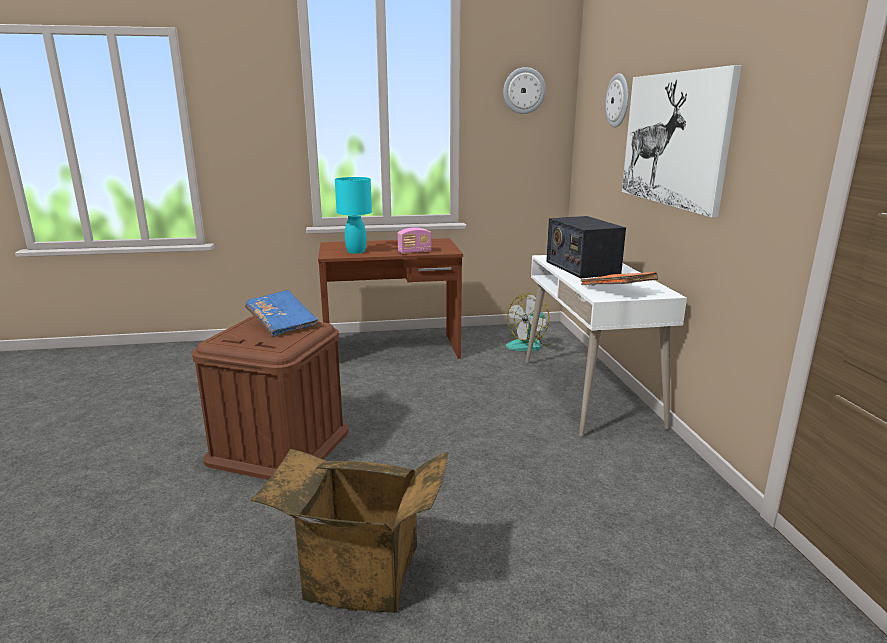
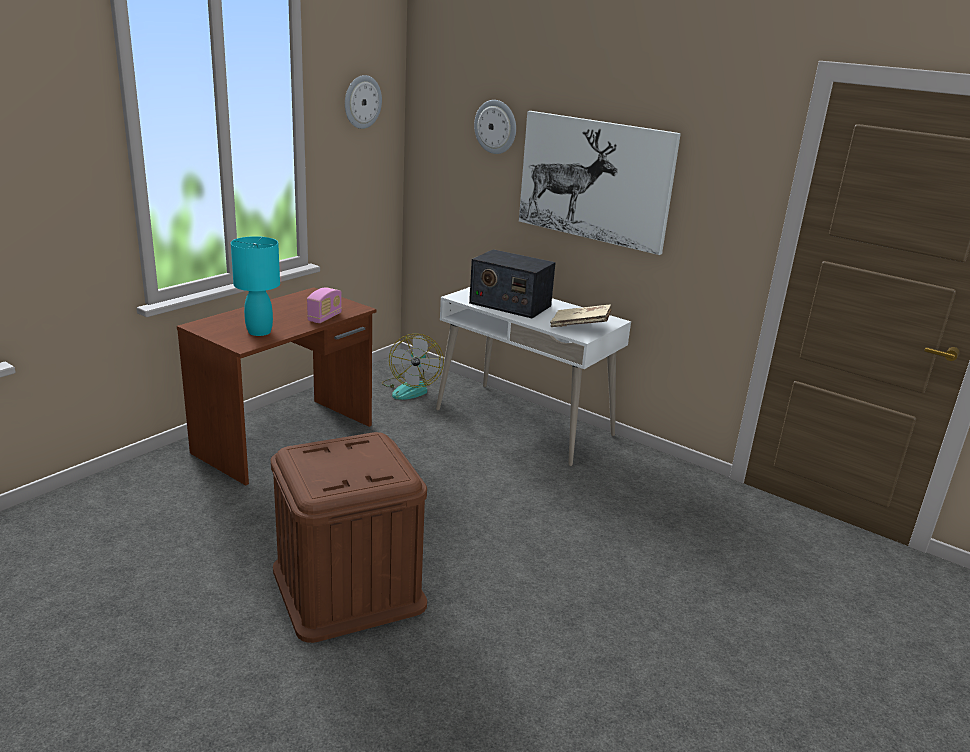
camera: 45 degrees left, 5 degrees up
blue book [245,290,318,337] -> none
cardboard box [251,449,449,613] -> none
orange book [581,272,658,286] -> beige book [550,304,612,327]

